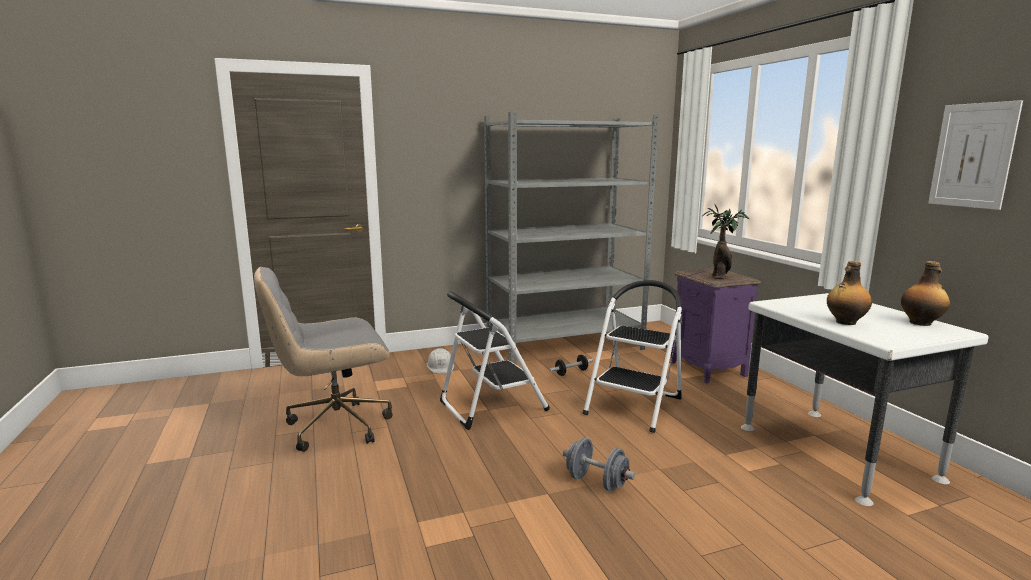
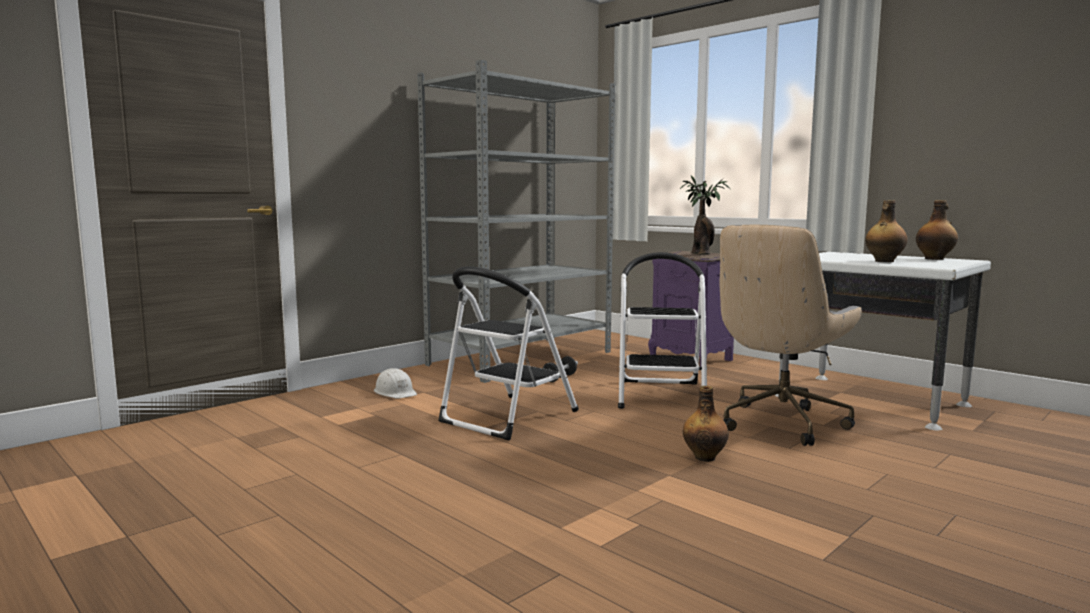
camera: 25 degrees left, 5 degrees down
grey office chair [254,267,392,452] -> grey office chair moved to [720,225,862,446]
grey dumbbell [563,438,635,492] -> bottle [683,386,729,462]
picture [928,100,1023,210] -> none

